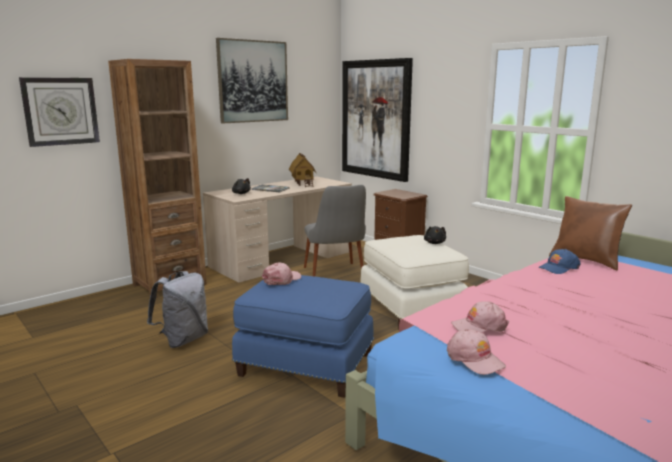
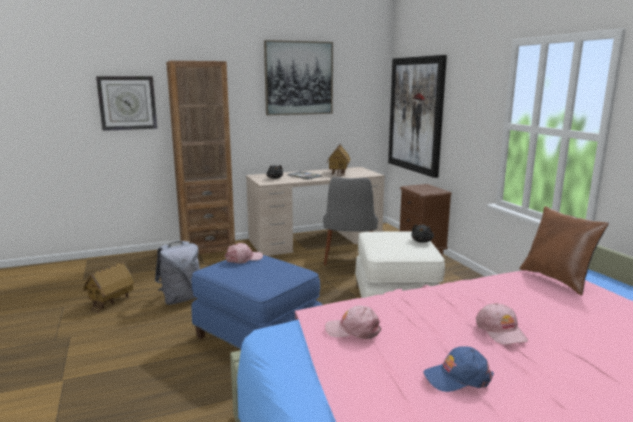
camera: 20 degrees right, 0 degrees up
pink cap [447,329,506,375] -> pink cap moved to [476,303,528,345]
blue cap [538,249,581,274] -> blue cap moved to [423,346,494,392]
none -> toy house [83,261,136,313]

